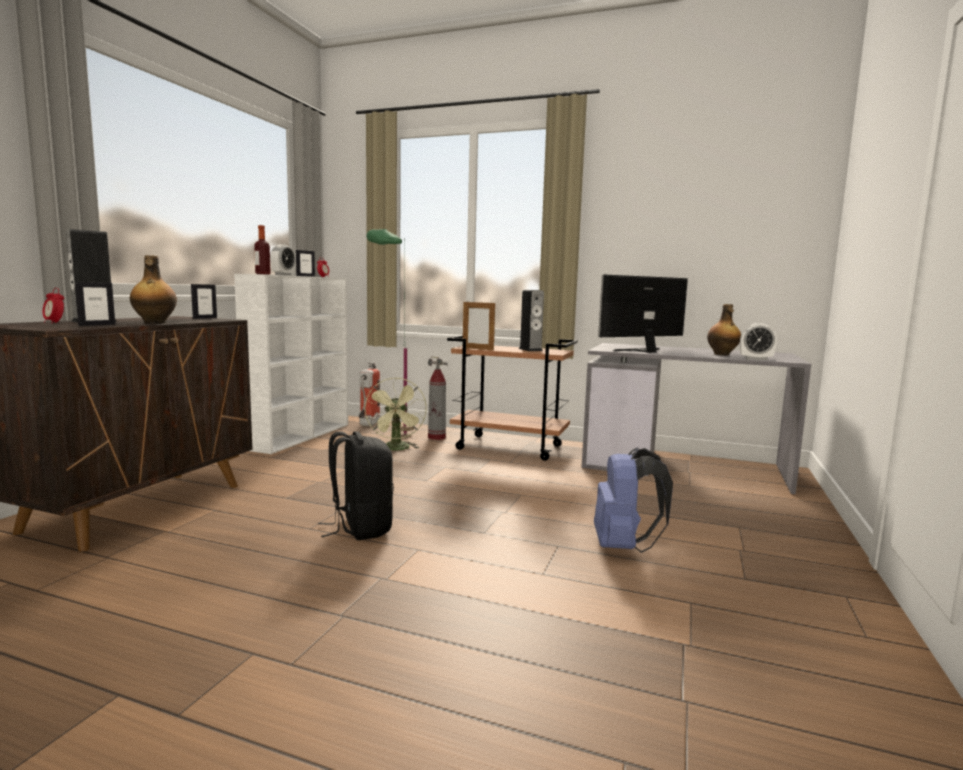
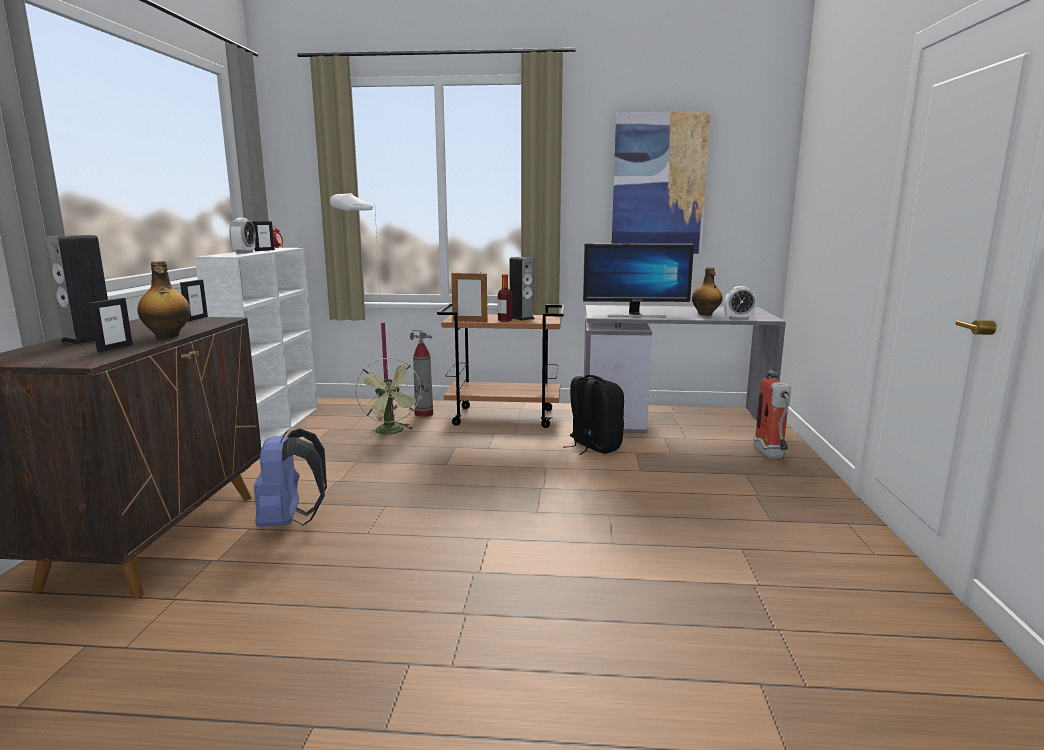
camera: 15 degrees left, 5 degrees up
alarm clock [42,288,64,323] -> none
bottle [254,225,271,274] -> bottle moved to [498,274,513,322]
black backpack [318,431,394,540] -> black backpack moved to [564,375,624,455]
fire extinguisher [359,362,381,426] -> fire extinguisher moved to [753,370,791,459]
green floor lamp [367,229,414,434] -> white floor lamp [330,193,397,410]
blue backpack [594,447,673,553] -> blue backpack moved to [254,429,327,527]
monitor [598,275,688,353] -> monitor turned 135 degrees counterclockwise [583,244,694,317]
none -> picture [612,111,711,254]

